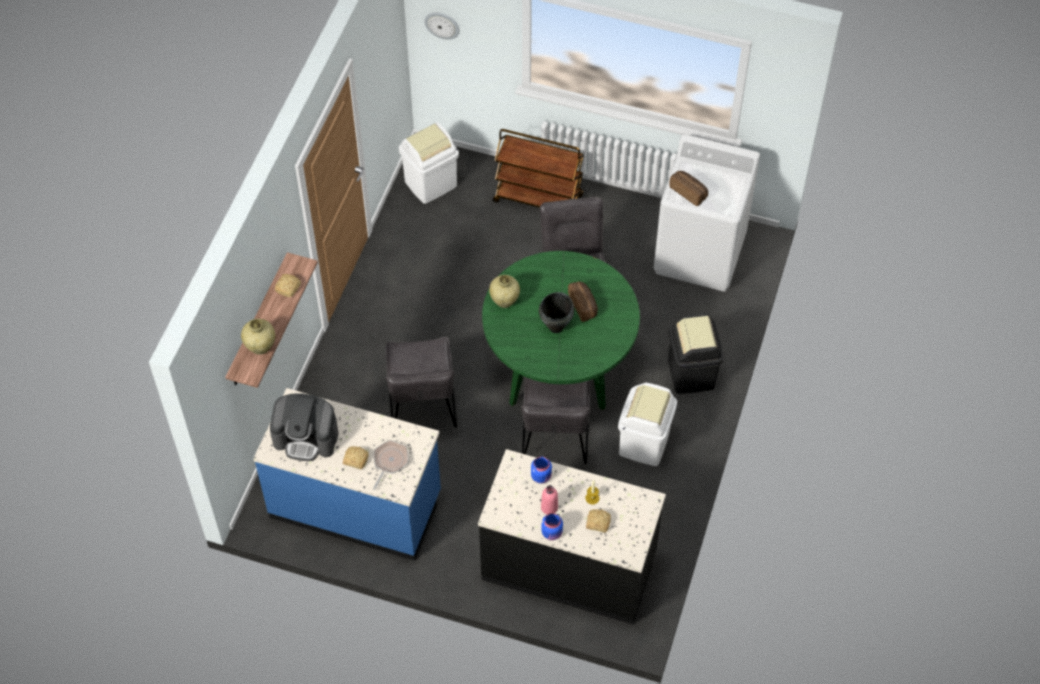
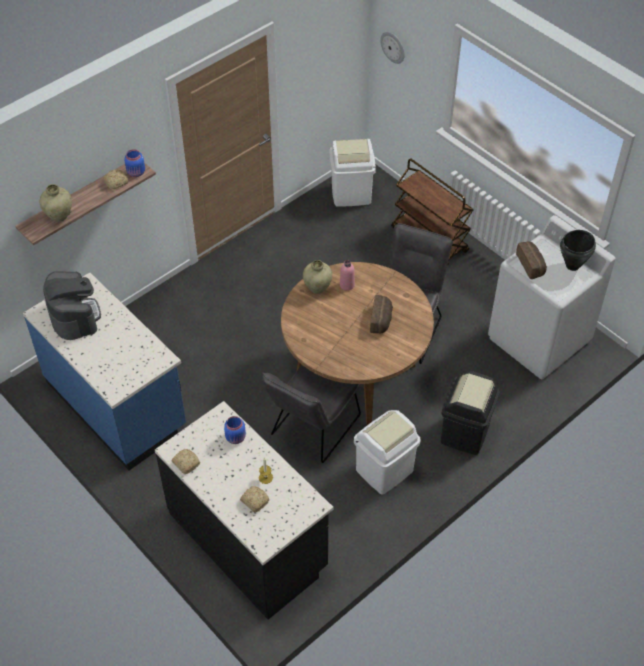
camera: 30 degrees right, 5 degrees down
coffee machine [270,393,339,461] -> coffee machine turned 150 degrees counterclockwise [43,271,101,340]
bread [343,446,369,469] -> bread moved to [172,449,200,474]
frying pan [373,440,409,490] -> none
grey chair [385,337,457,428] -> none
green dining table [482,251,640,410] -> brown dining table [281,262,434,425]
black cooking pot [539,292,574,333] -> black cooking pot moved to [560,230,596,271]
pink bottle [541,485,558,515] -> pink bottle moved to [340,260,355,291]
blue jar [542,513,563,540] -> blue jar moved to [124,149,145,177]

